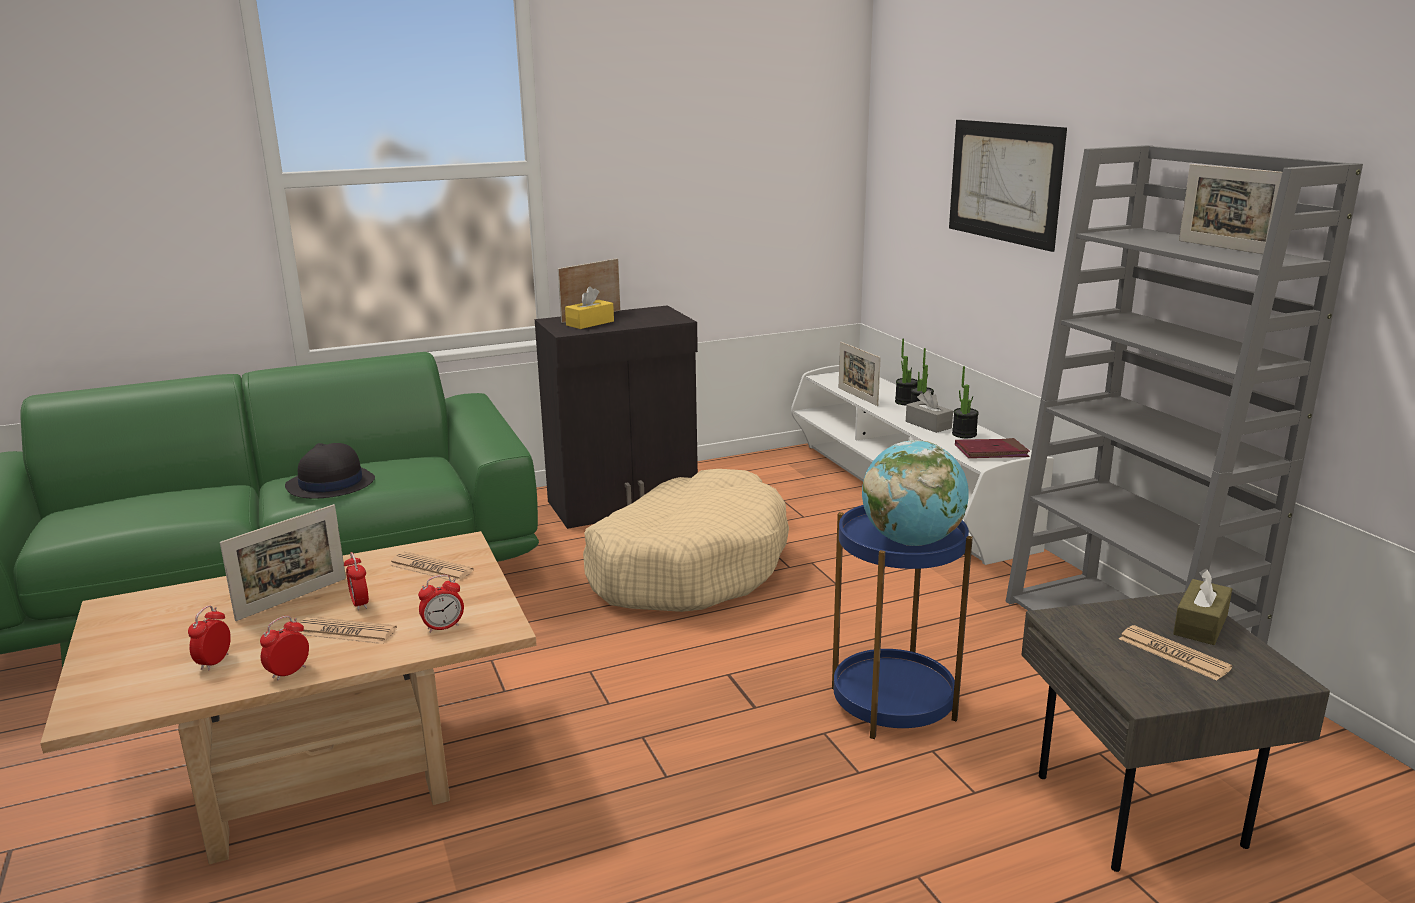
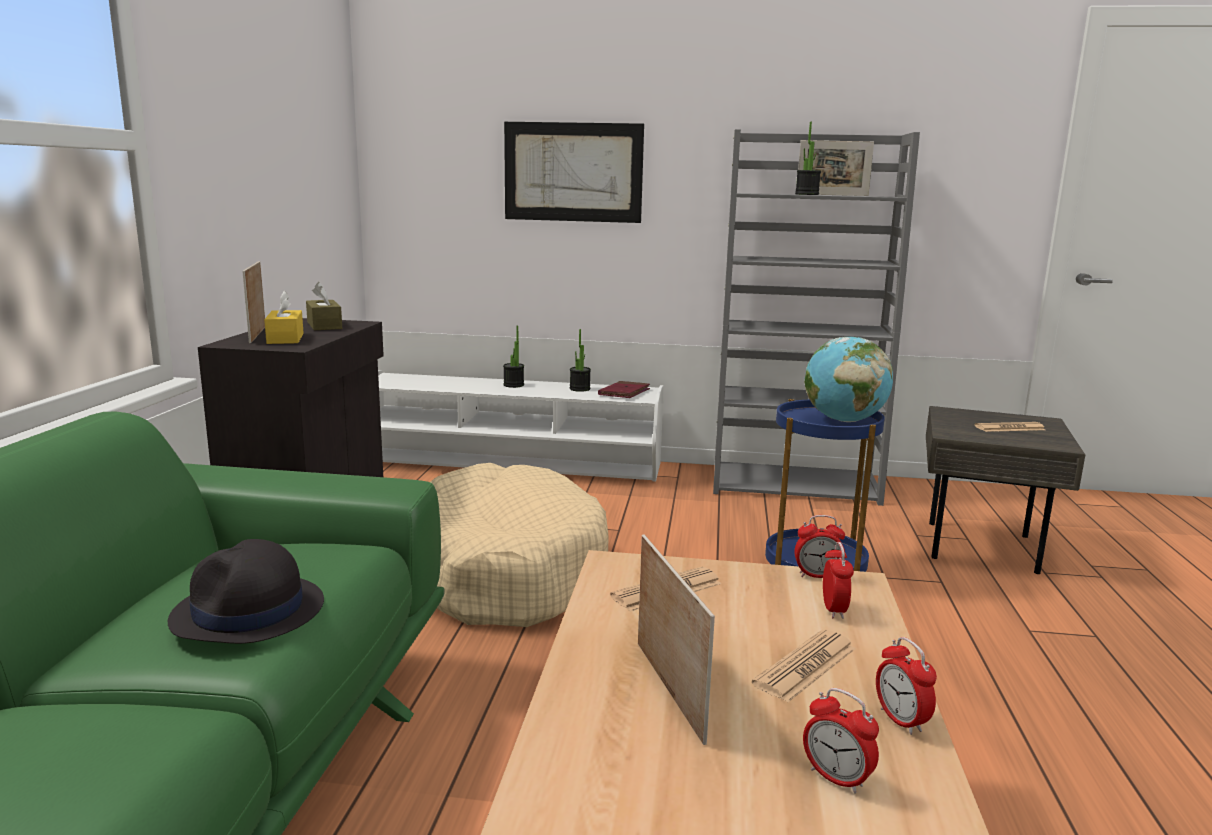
camera: 60 degrees left, 5 degrees down
alarm clock [344,552,369,611] -> alarm clock moved to [794,515,845,578]
picture frame [839,342,881,406] -> none
potted plant [895,339,918,405] -> potted plant moved to [795,122,821,195]
grey tissue box [906,390,953,433] -> none
brown tissue box [1173,569,1232,645] -> brown tissue box moved to [306,282,342,330]

